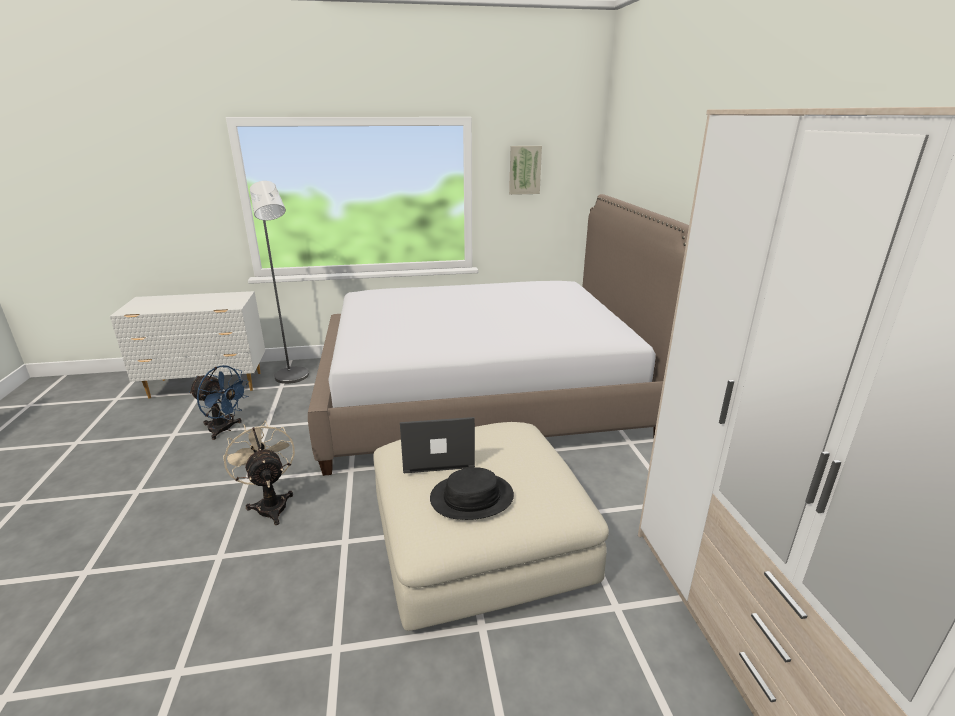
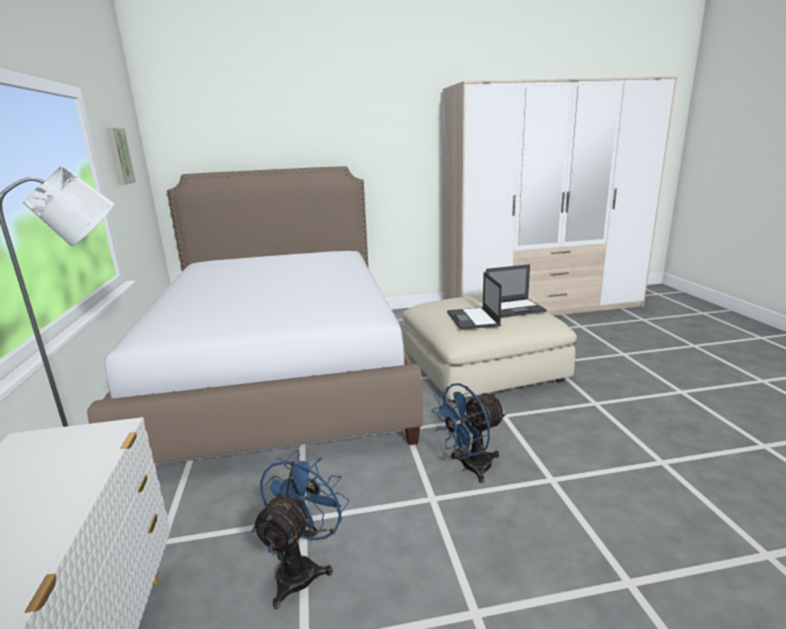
camera: 90 degrees left, 5 degrees down
beige fan [223,420,295,525] -> blue fan [431,383,506,483]
black hat [430,467,514,520] -> laptop [486,264,547,318]

